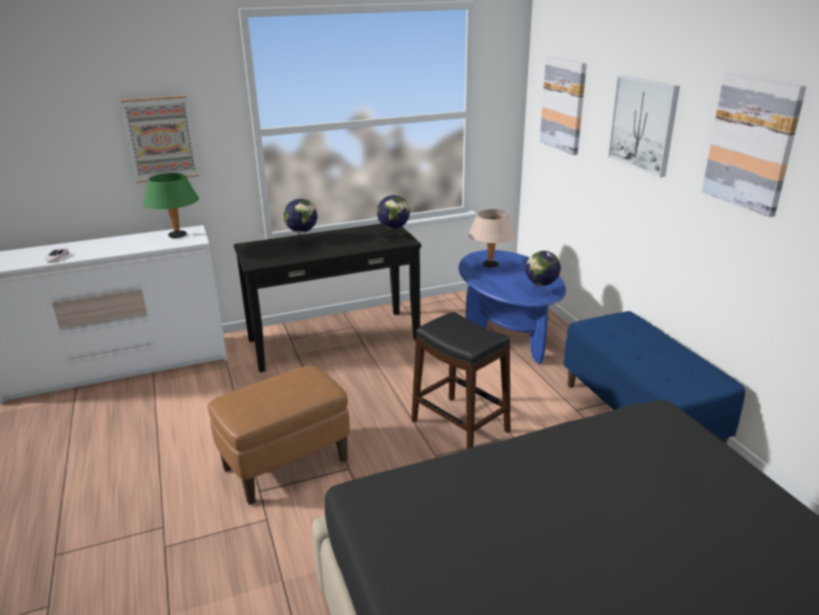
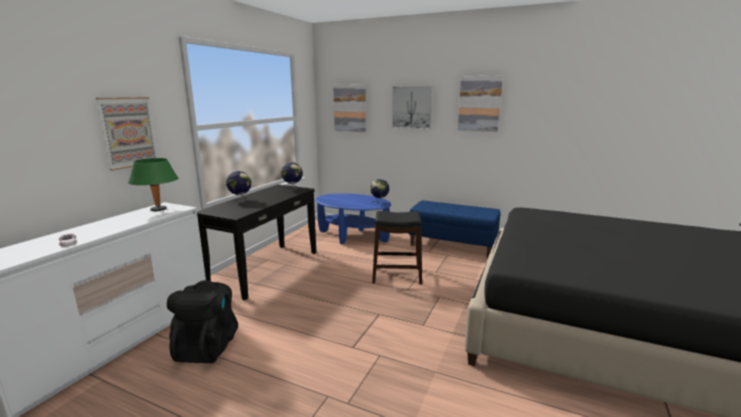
camera: 45 degrees left, 10 degrees down
brown ottoman [208,365,350,505] -> none
beige table lamp [468,210,516,268] -> none
none -> black backpack [167,280,238,363]

